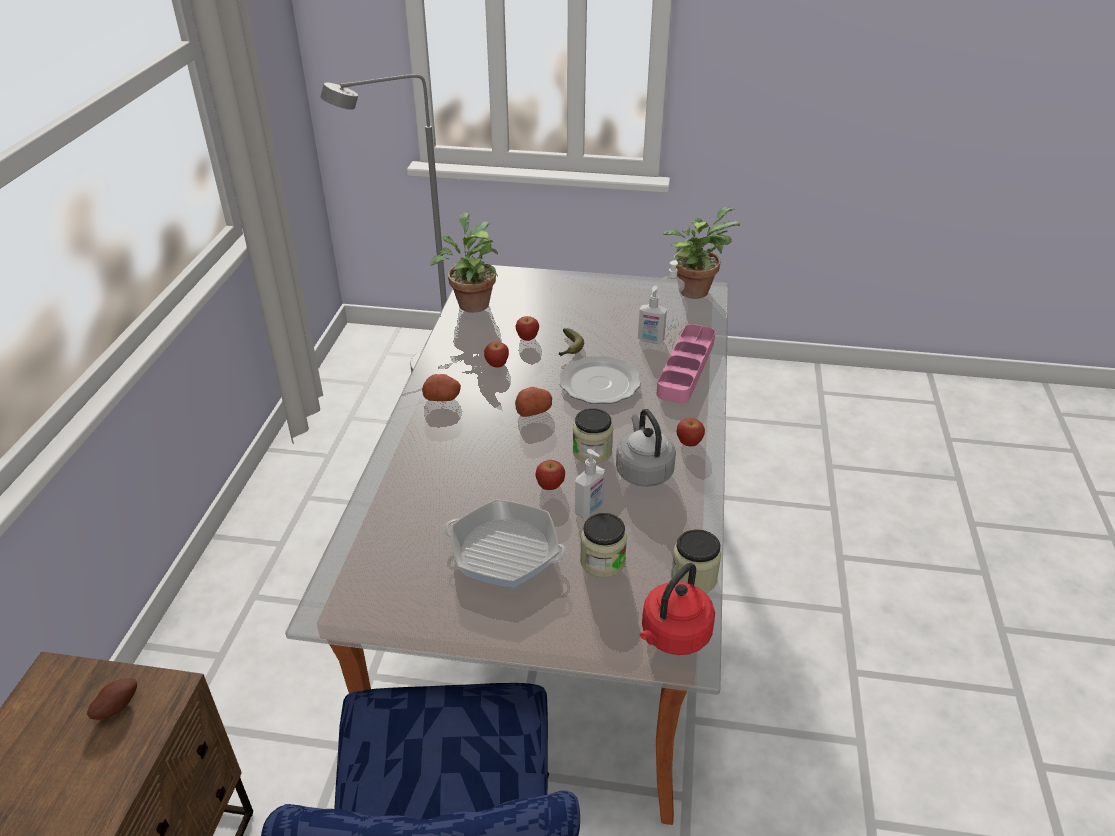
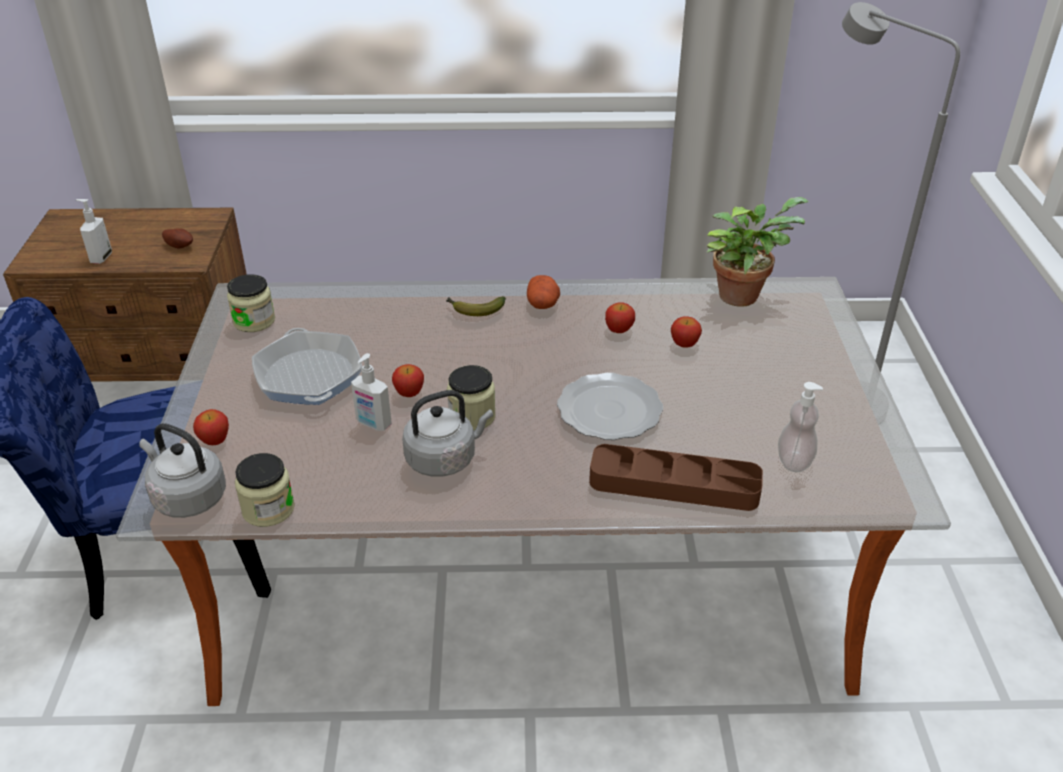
camera: 80 degrees right, 0 degrees up
frying pan [444,499,567,587] -> frying pan turned 150 degrees clockwise [252,328,362,405]
potato [515,387,552,417] -> none
banana [559,328,584,356] -> banana moved to [446,296,506,316]
jar [580,513,627,577] -> jar moved to [227,274,275,332]
soap dispenser [638,286,667,344] -> soap dispenser moved to [76,199,112,264]
red kettle [640,563,715,655] -> grey kettle [139,423,226,518]
pink tray [656,324,715,404] -> brown tray [589,444,763,511]
potted plant [663,206,740,299] -> none
apple [677,418,705,447] -> apple moved to [193,409,229,445]

